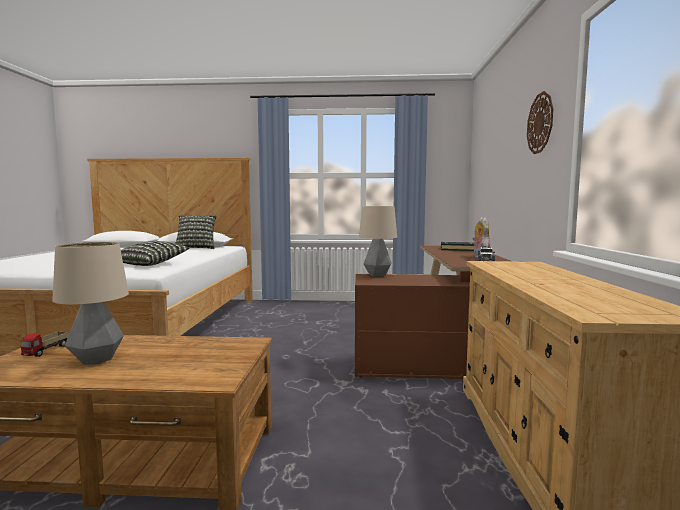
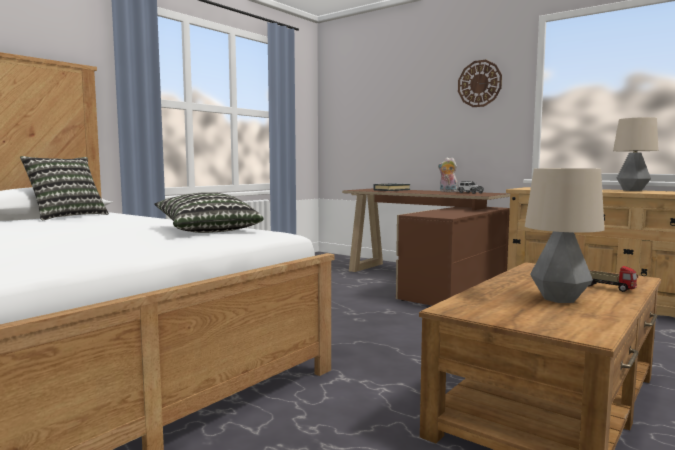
camera: 55 degrees left, 0 degrees up
toy truck [21,331,69,357] -> toy truck moved to [588,266,638,292]
table lamp [359,206,397,277] -> table lamp moved to [613,117,659,191]

